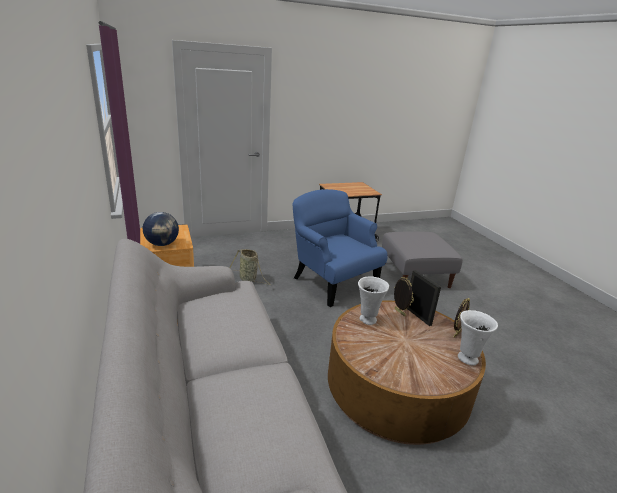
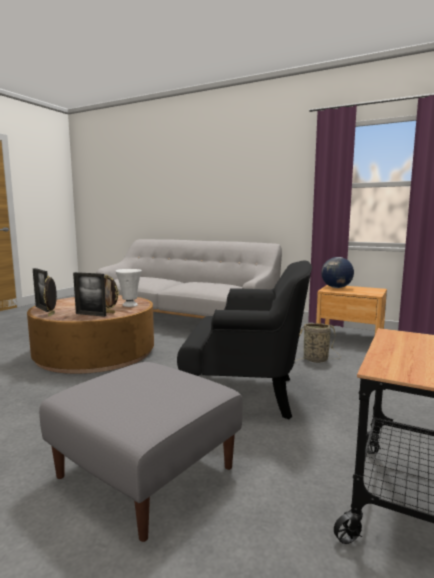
camera: 140 degrees right, 15 degrees down
blue armchair [293,189,388,307] -> black armchair [177,261,312,419]
white vase [458,310,498,365] -> picture frame [33,268,50,312]

